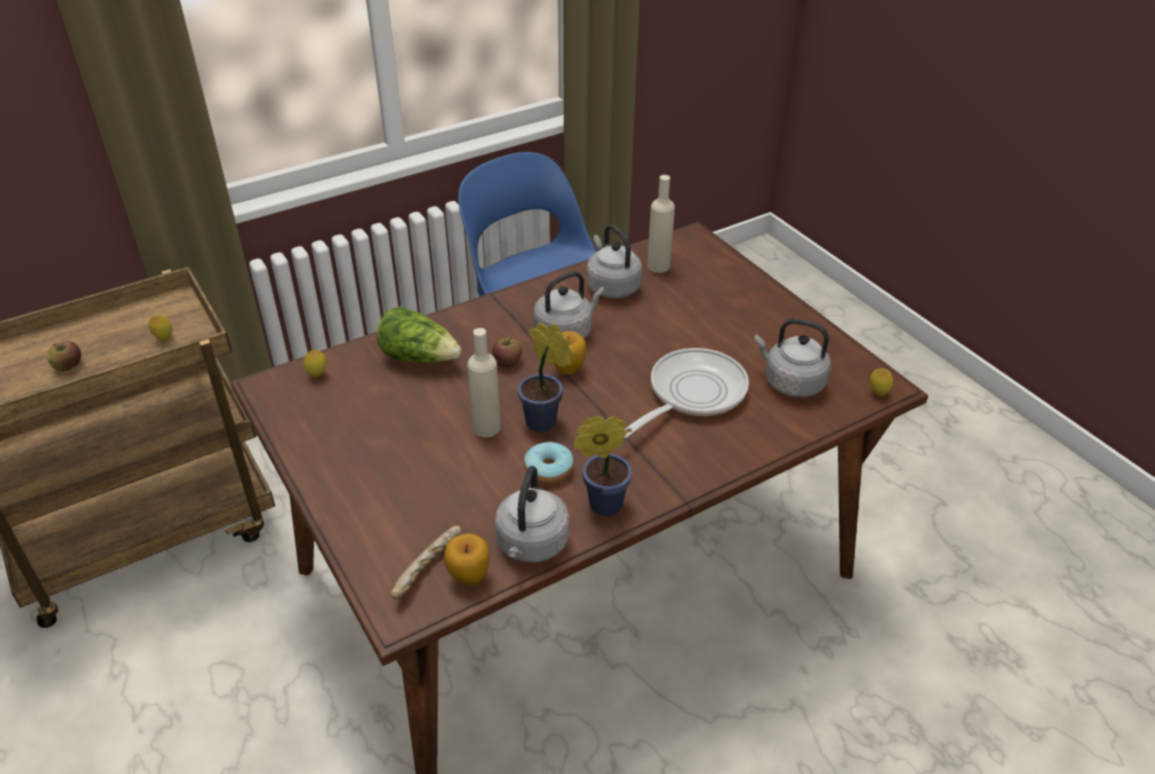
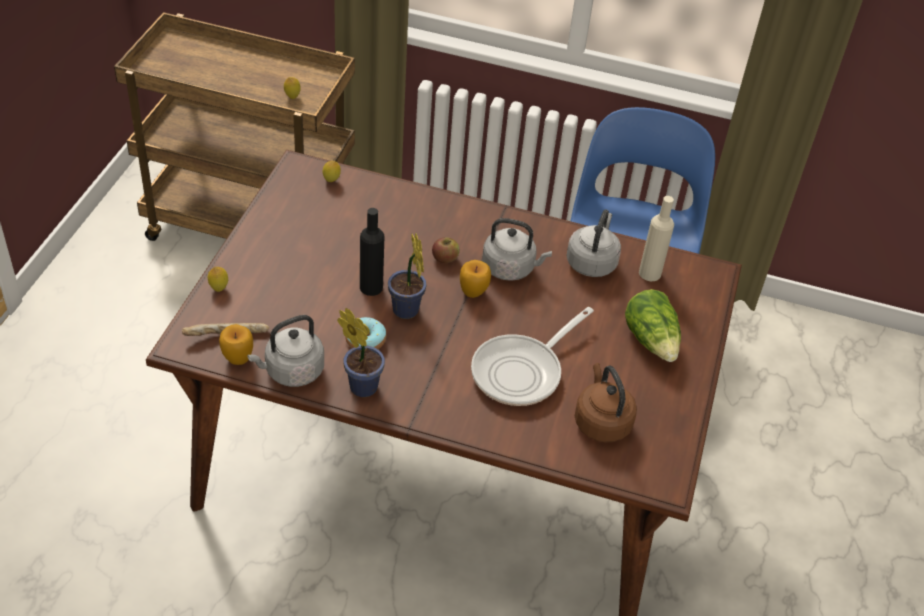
camera: 45 degrees right, 5 degrees up
apple [47,341,81,371] -> none
lettuce [377,306,461,363] -> lettuce moved to [625,289,681,362]
beige bottle [467,328,501,438] -> black bottle [360,208,384,296]
frying pan [623,348,749,438] -> frying pan turned 135 degrees clockwise [471,307,594,406]
grey kettle [754,318,831,397] -> brown kettle [575,363,637,443]
lemon [870,368,893,396] -> lemon moved to [208,267,228,292]

